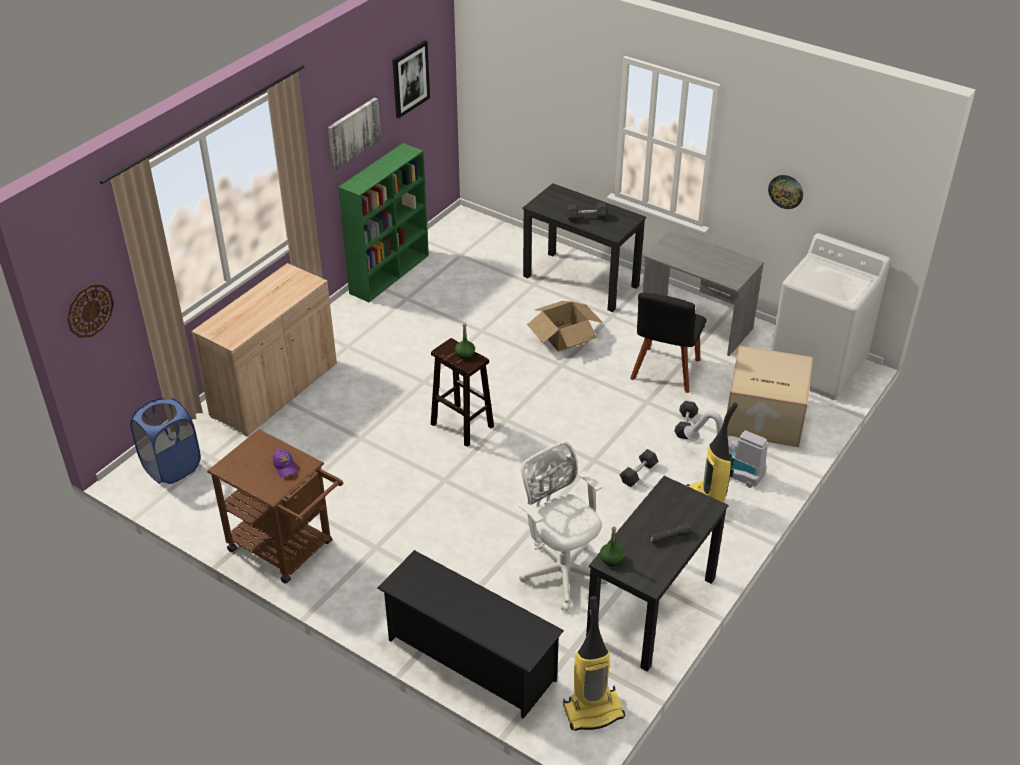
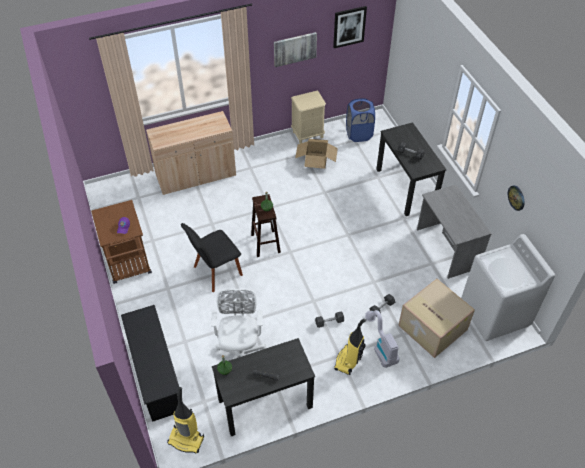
camera: 35 degrees right, 10 degrees up
wall clock [67,284,114,338] -> none
blue laundry basket [130,398,201,484] -> blue laundry basket moved to [346,98,375,142]
green bookcase [338,143,429,302] -> beige nightstand [291,90,326,144]
cardboard box [527,301,603,351] -> cardboard box moved to [295,139,338,169]
black chair [630,293,707,393] -> black chair moved to [181,223,243,292]

